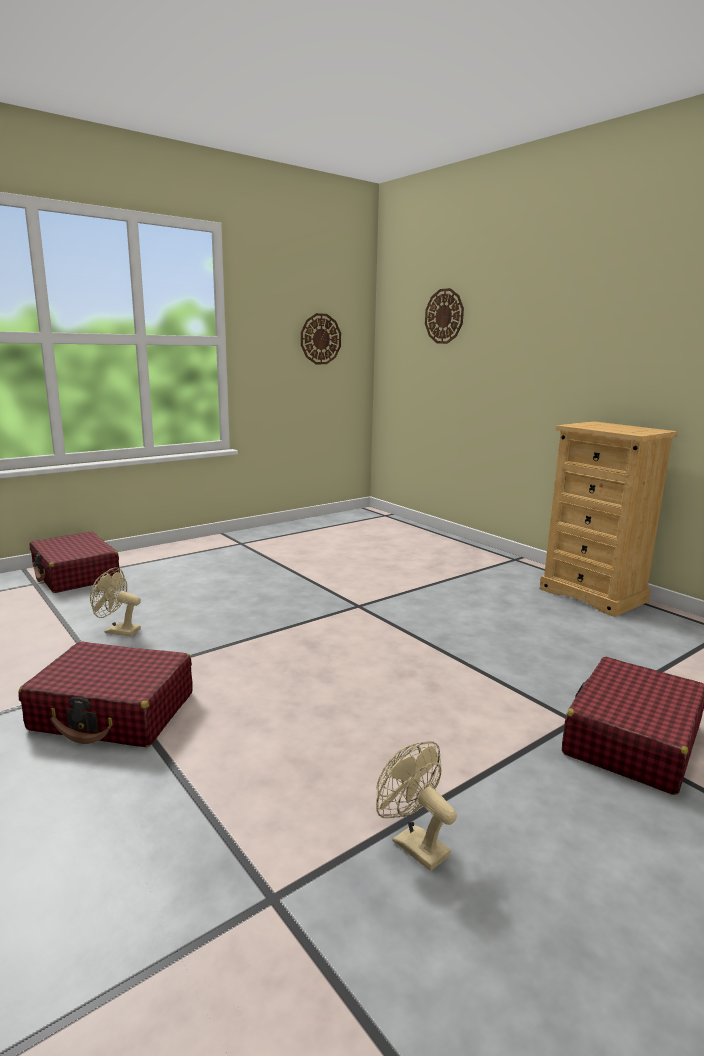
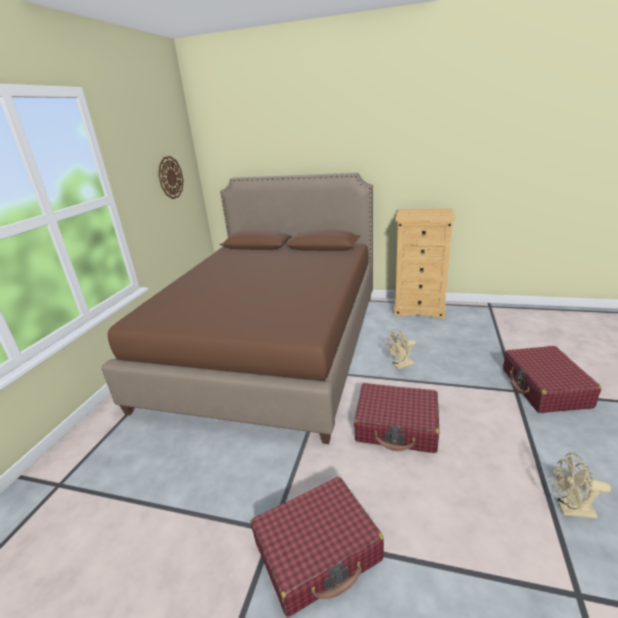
camera: 35 degrees left, 10 degrees up
red suitcase [30,531,120,593] -> red suitcase moved to [354,383,439,453]
beige fan [90,567,141,637] -> beige fan moved to [387,329,416,369]
wall clock [425,288,464,344] -> none
none -> brown bed [102,173,373,444]

